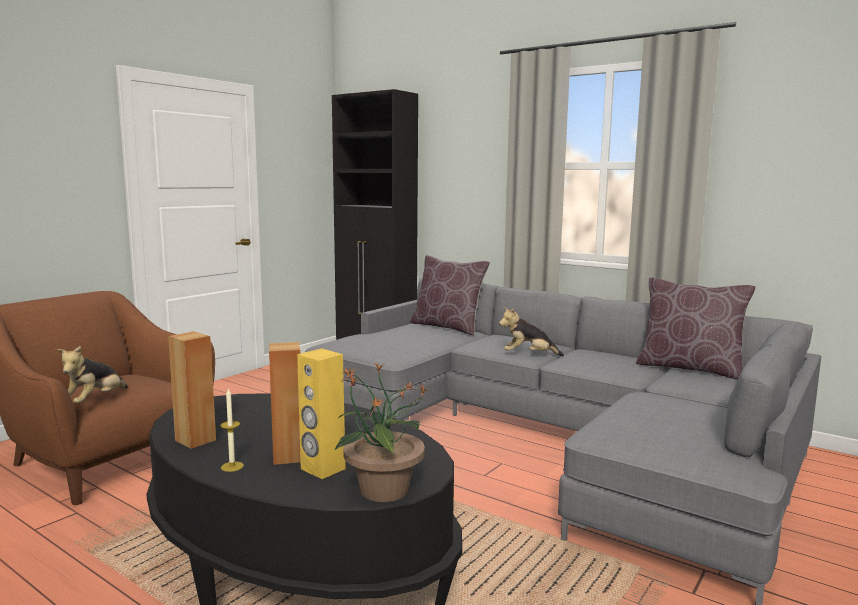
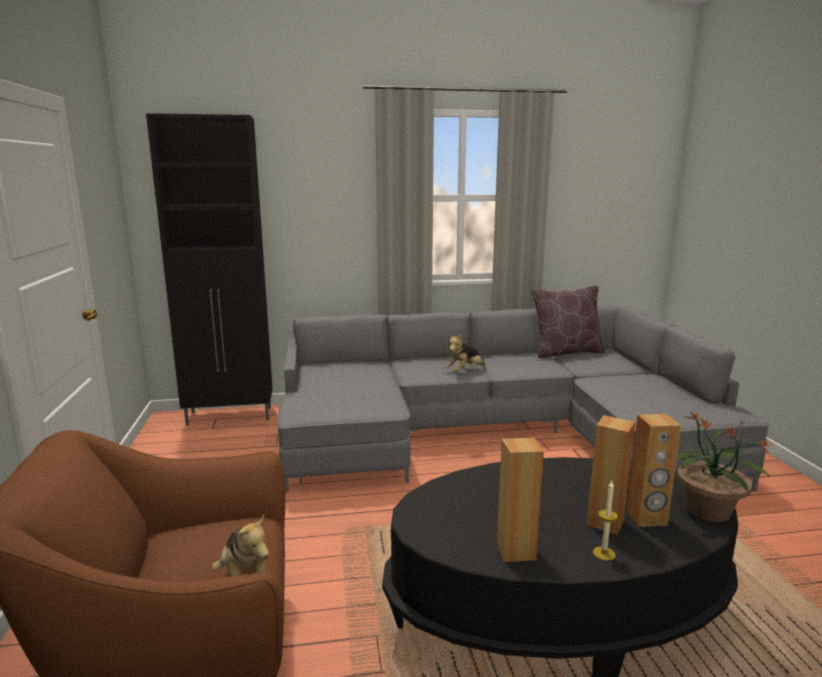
camera: 45 degrees left, 5 degrees up
yellow speaker [297,348,346,479] -> brown speaker [626,414,681,527]
brown pillow [410,255,490,335] -> none

